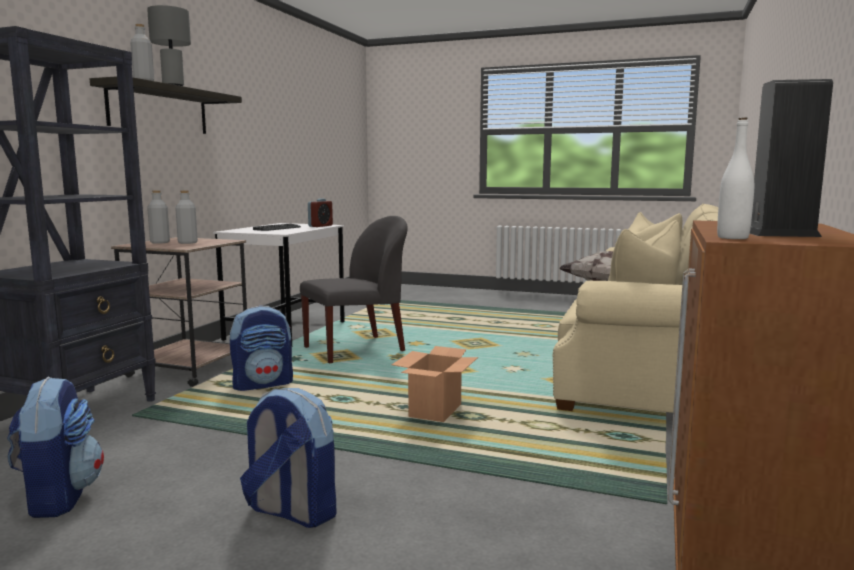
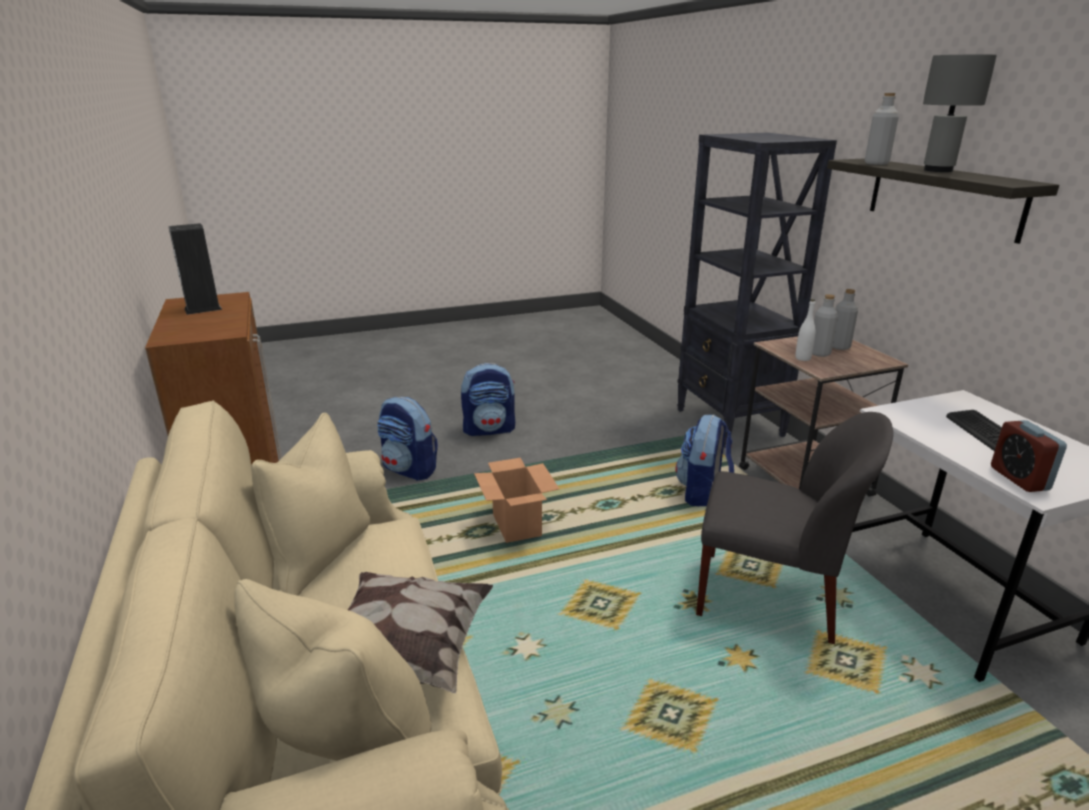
camera: 140 degrees right, 15 degrees up
backpack [7,377,104,518] -> backpack moved to [377,397,438,481]
grey chair [300,216,408,363] -> grey chair turned 90 degrees counterclockwise [696,412,893,644]
white bottle [717,117,754,239] -> white bottle moved to [795,299,816,361]

